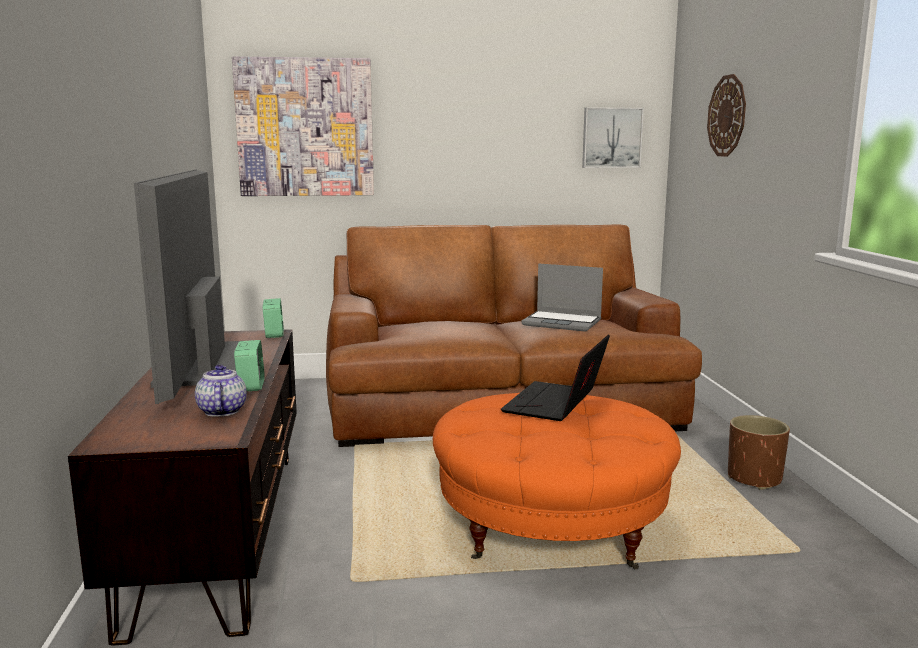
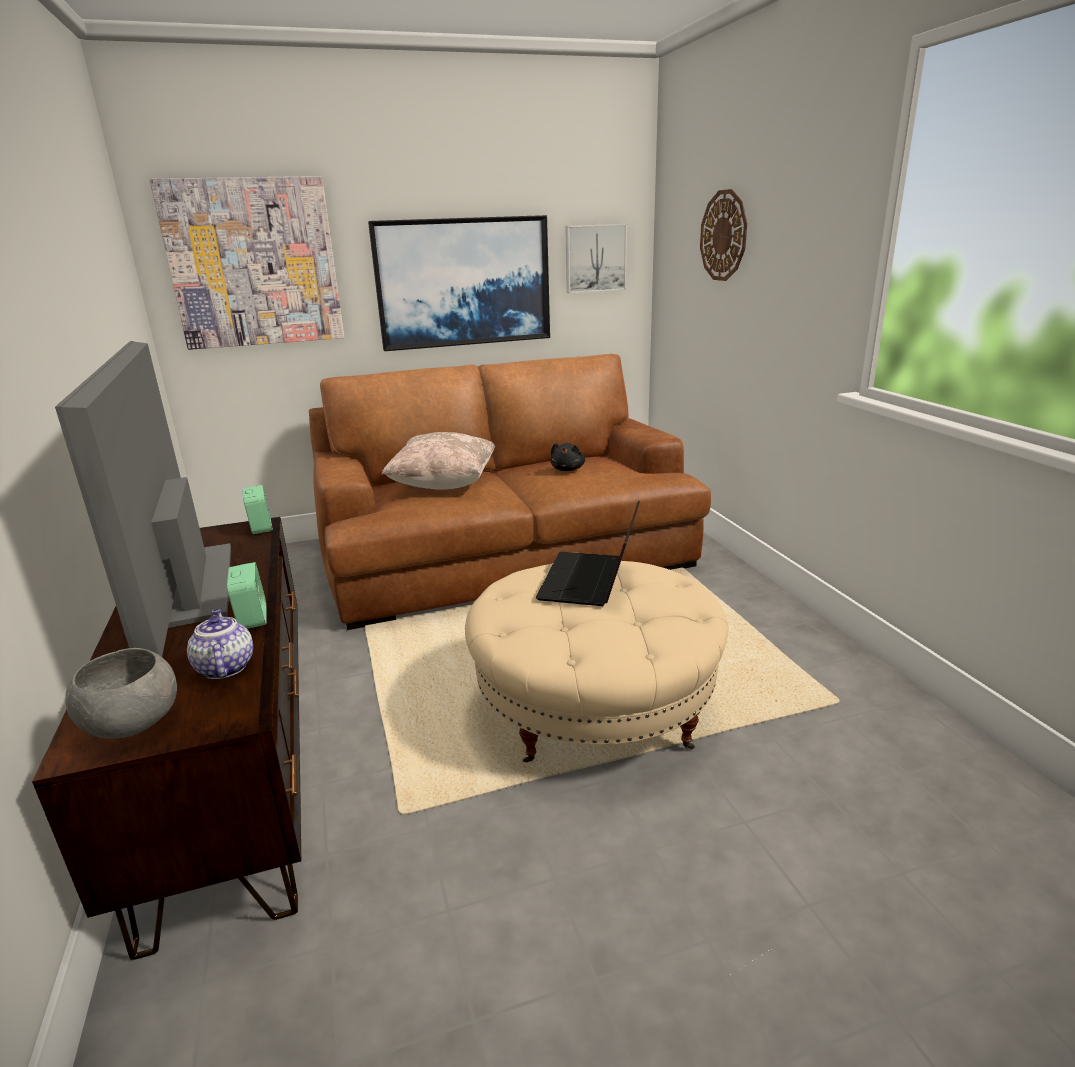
camera: 10 degrees left, 10 degrees up
orange ottoman [433,393,681,570] -> beige ottoman [465,561,729,762]
laptop [521,264,603,332] -> black plush toy [550,443,585,471]
brown planter [728,415,790,490] -> none
none -> grey bowl [65,648,177,739]
none -> picture [368,215,550,351]
none -> beige pillow [382,432,495,490]

